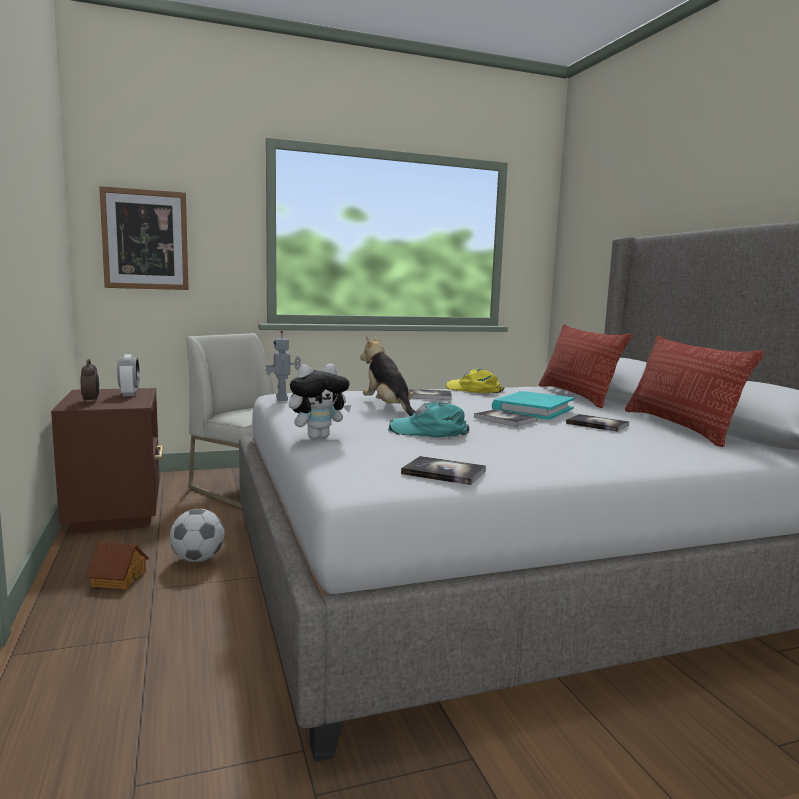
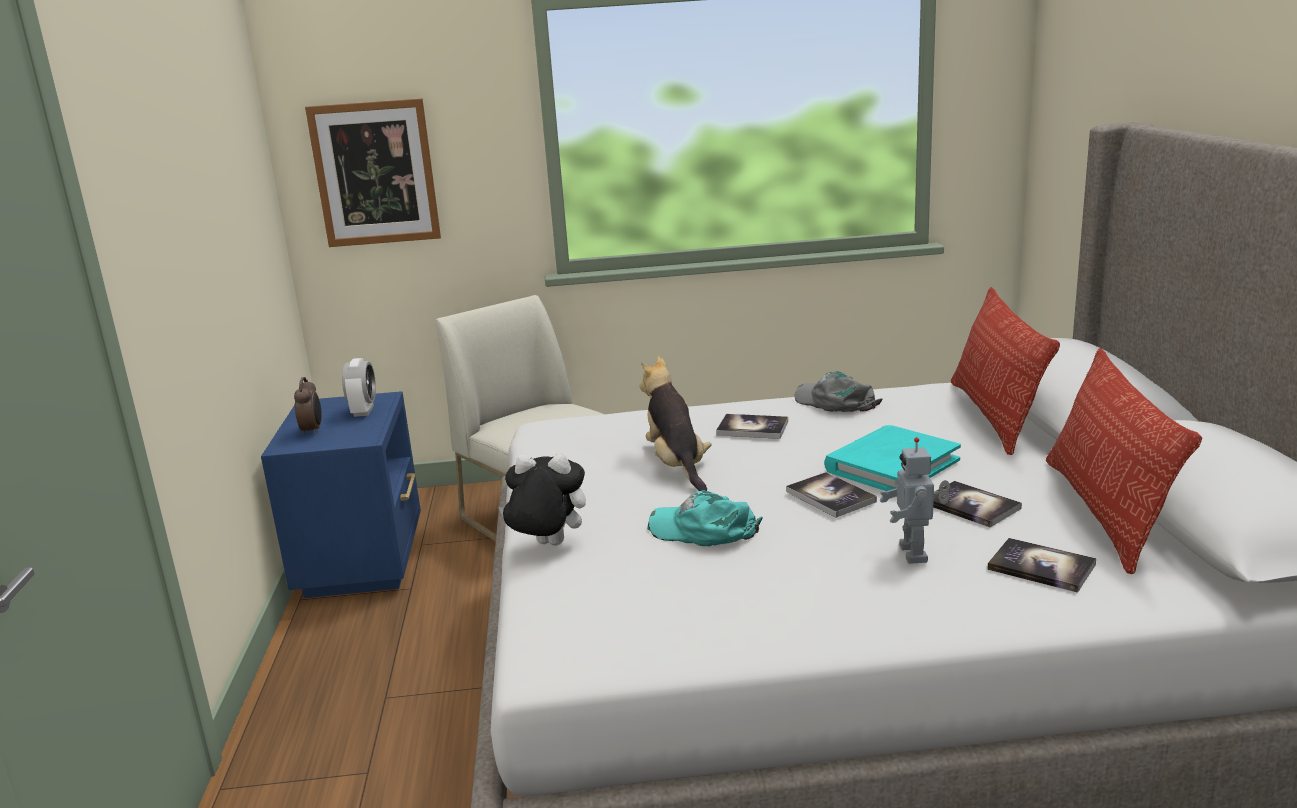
camera: 15 degrees right, 10 degrees up
brown nightstand [51,388,163,533] -> blue nightstand [261,391,421,598]
toy house [86,542,149,590] -> none
football [170,509,225,562] -> none
toy robot [265,331,301,401] -> toy robot moved to [880,437,950,564]
plush toy [289,364,351,439] -> plush toy turned 150 degrees counterclockwise [498,454,586,545]
book [401,456,486,485] -> book moved to [987,538,1096,593]
yellow cap [446,369,504,393] -> grey cap [795,371,883,412]

